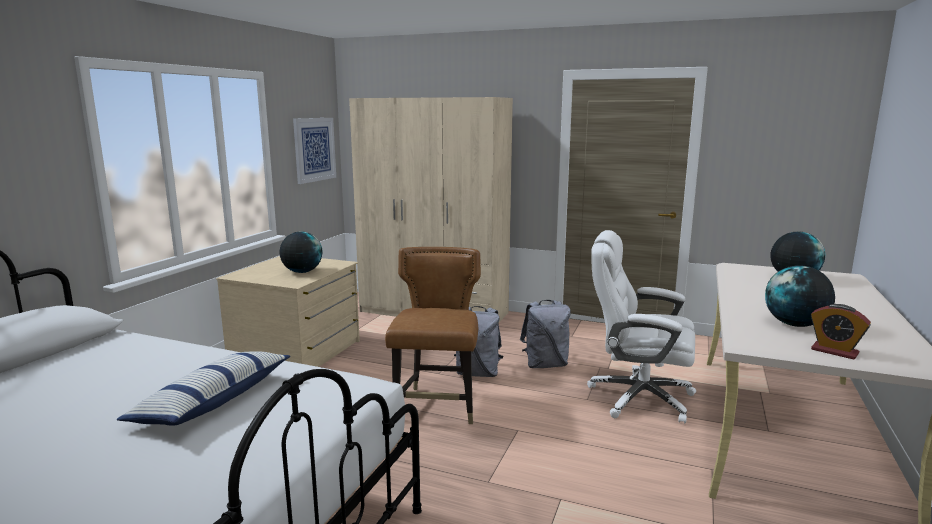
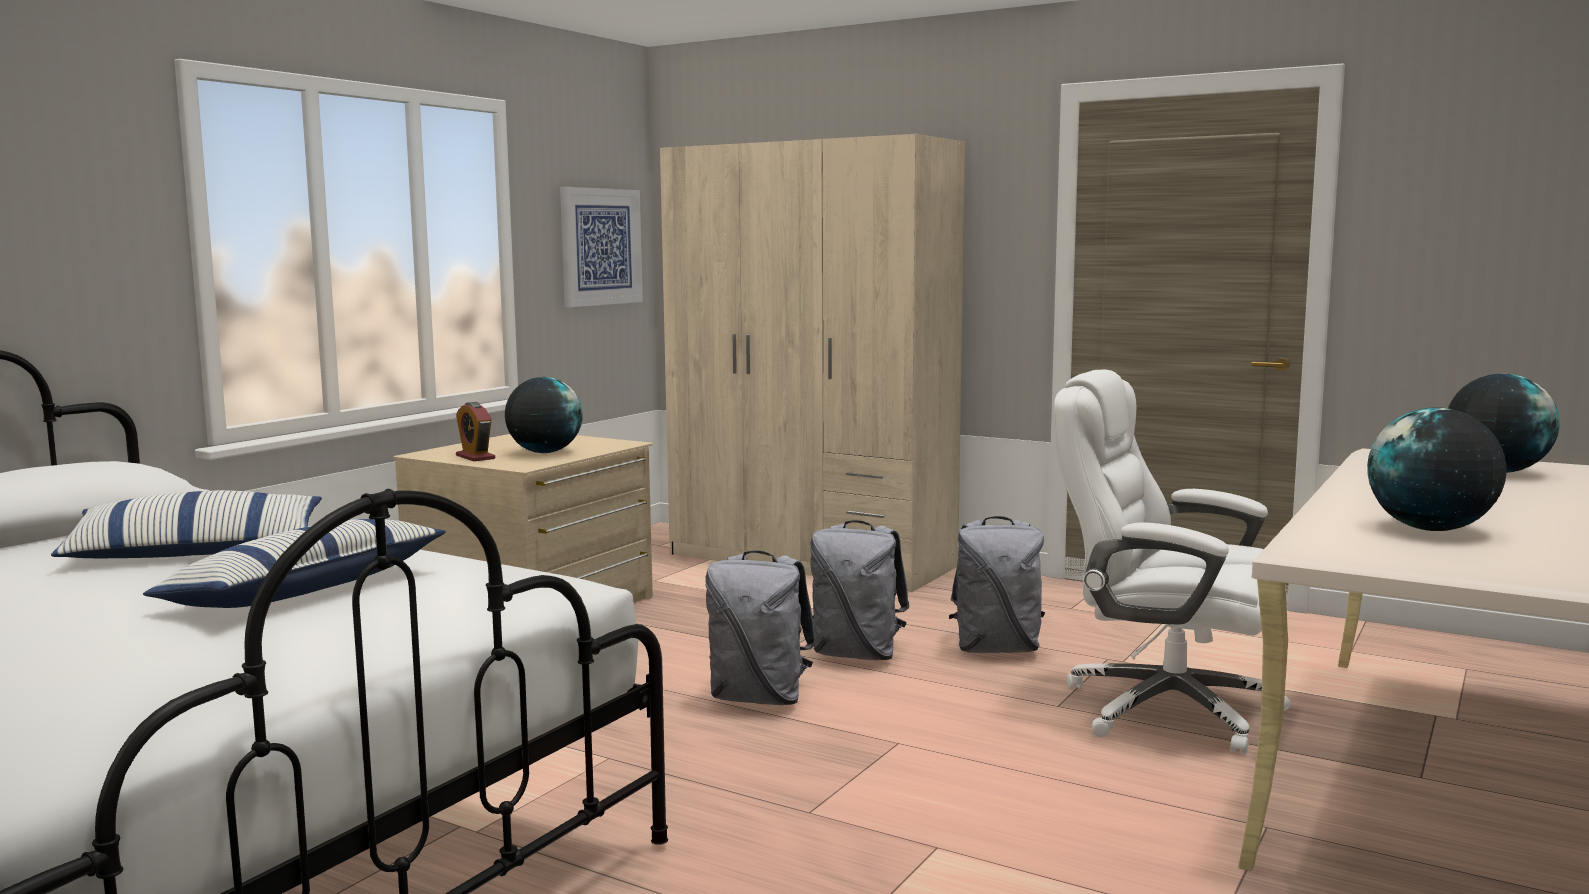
camera: 10 degrees right, 5 degrees down
brown chair [385,247,481,424] -> grey backpack [705,550,816,705]
alarm clock [811,304,871,360] -> alarm clock moved to [456,402,495,461]
none -> pillow [51,490,322,558]

